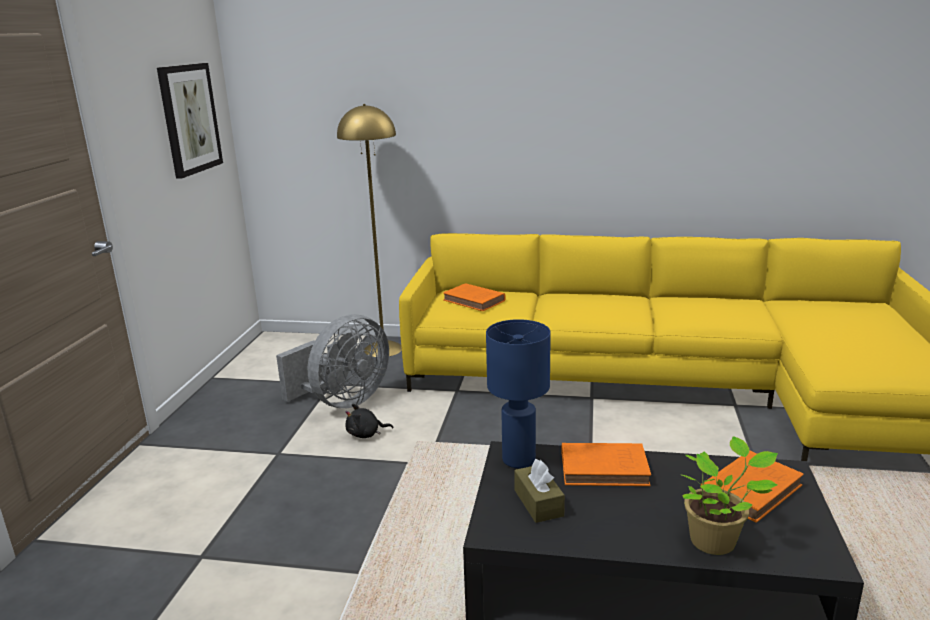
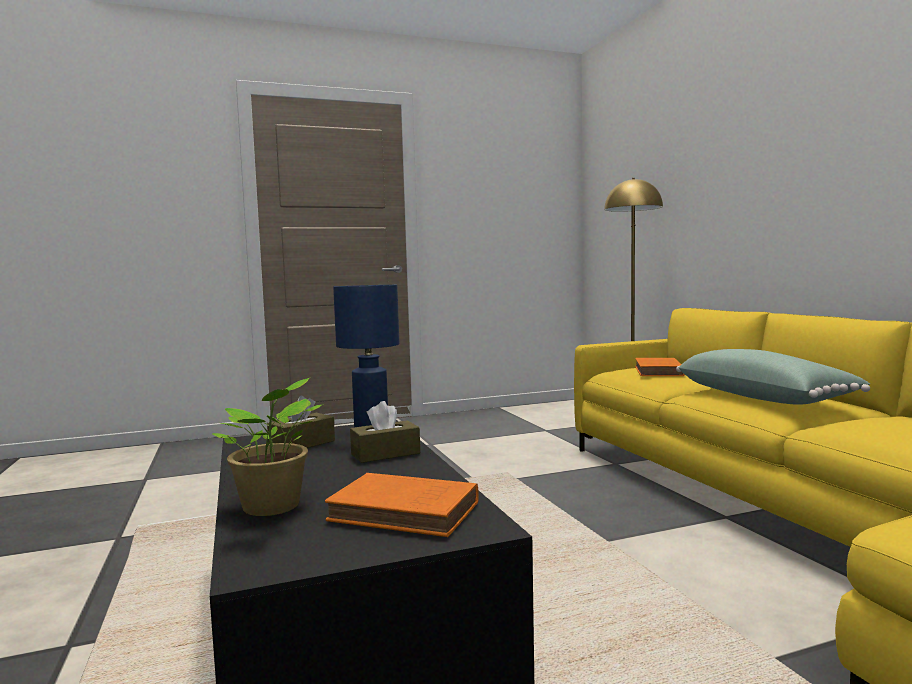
camera: 60 degrees right, 15 degrees down
picture [157,63,223,179] -> none
grey fan [276,314,389,408] -> none
black plush toy [345,404,394,438] -> none
orange book [561,443,651,486] -> brown tissue box [350,401,420,463]
none -> green pillow [676,349,870,405]

